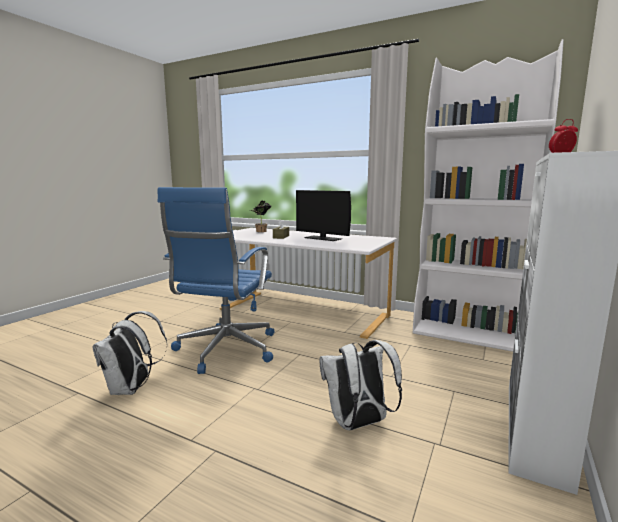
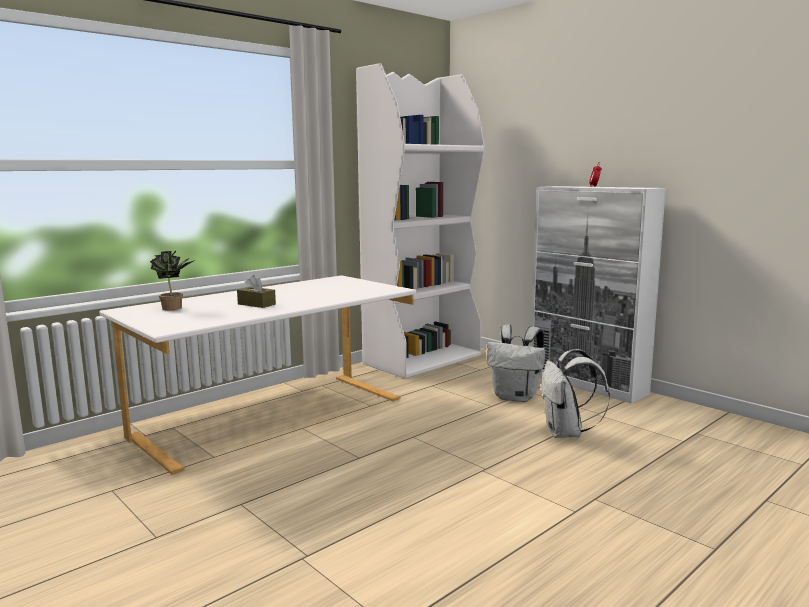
camera: 70 degrees left, 0 degrees up
white backpack [92,311,167,395] -> white backpack moved to [487,324,546,402]
blue office chair [158,187,274,374] -> none
monitor [296,190,351,241] -> none

